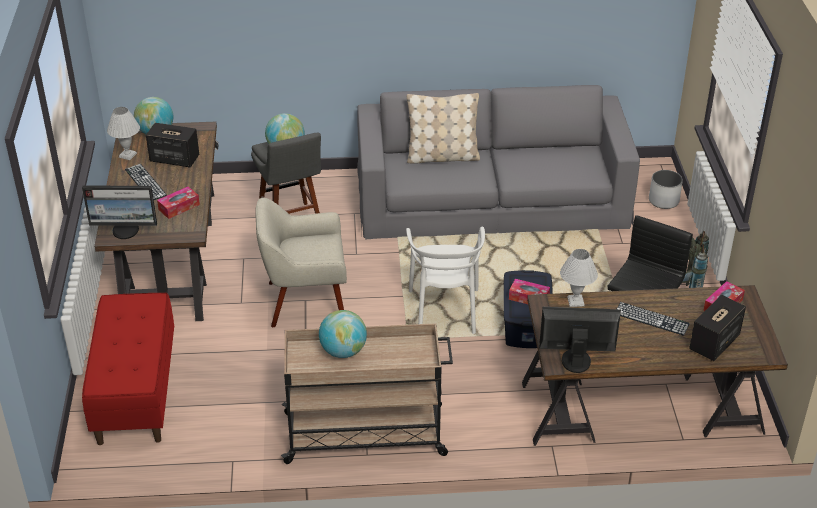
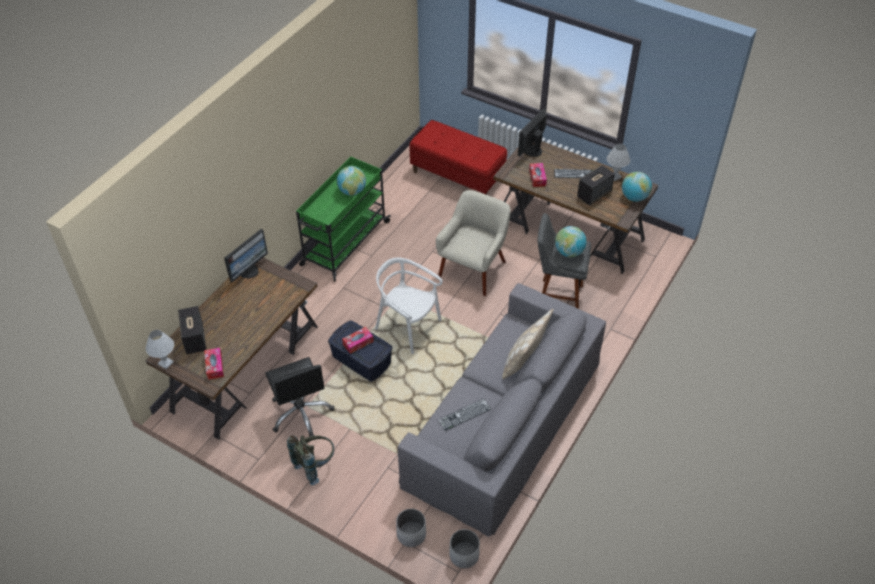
camera: 125 degrees right, 10 degrees up
beige cart [281,323,453,464] -> green cart [296,156,391,281]
white table lamp [560,249,598,307] -> white table lamp moved to [146,330,174,369]
keyboard [617,302,690,336] -> keyboard moved to [438,399,491,431]
none -> white planter [449,529,480,568]

